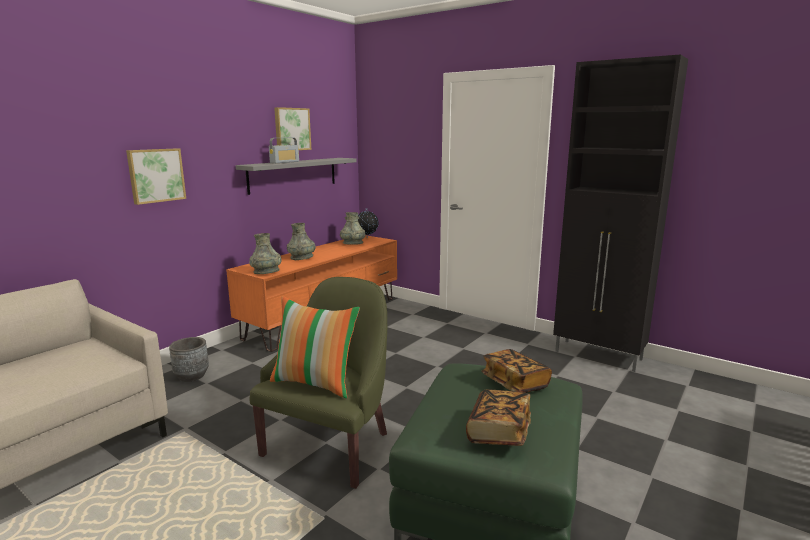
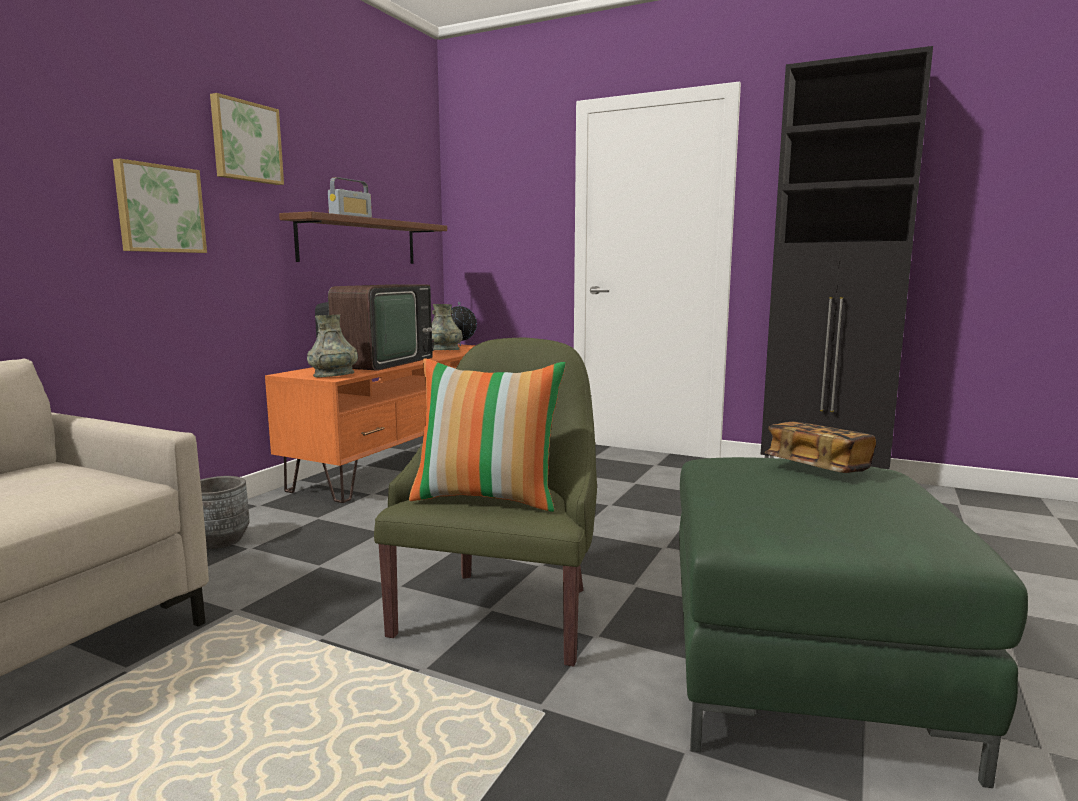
camera: 10 degrees left, 5 degrees down
grey shelf [236,158,356,195] -> brown shelf [279,211,447,264]
picture [274,107,311,150] -> picture moved to [210,93,284,185]
grey vase [287,223,316,260] -> television [315,284,434,370]
book [466,389,531,446] -> none

